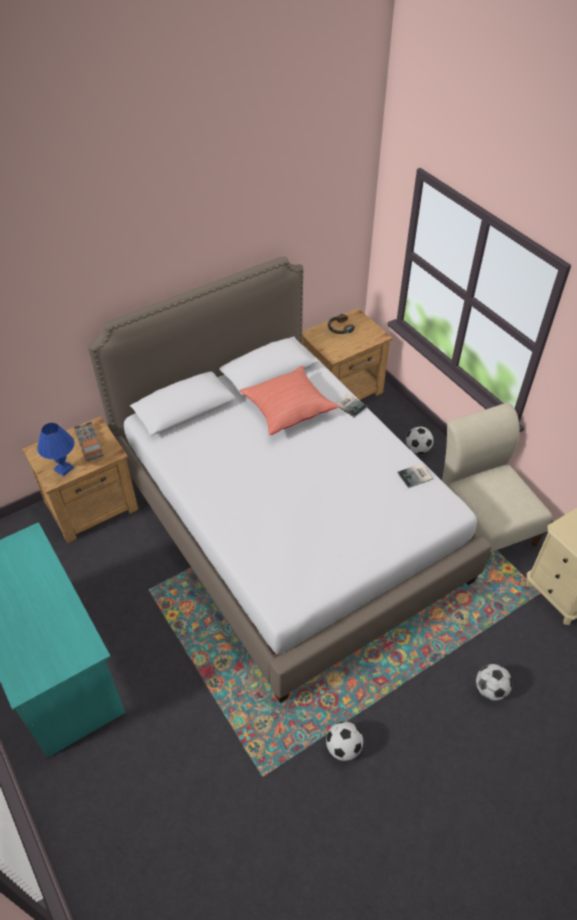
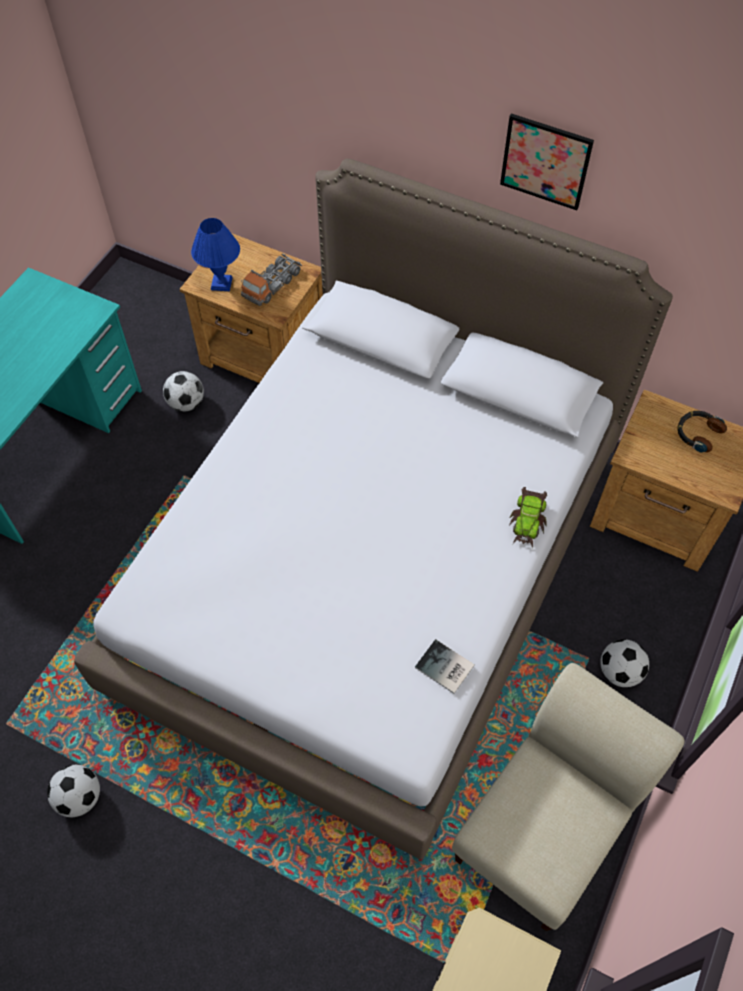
camera: 60 degrees right, 10 degrees up
red pillow [239,366,339,435] -> none
book [336,394,368,418] -> toy car [509,487,547,549]
football [476,664,512,701] -> football moved to [163,371,204,412]
none -> picture [500,113,594,210]

